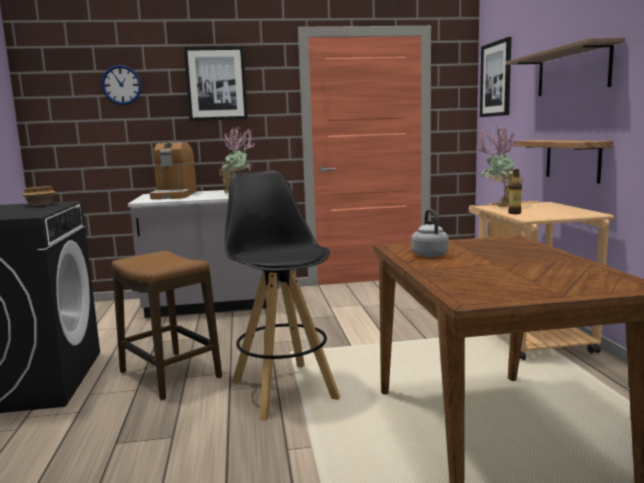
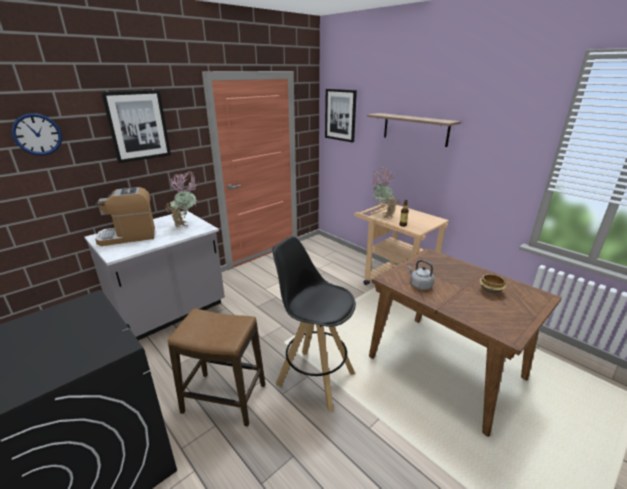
camera: 35 degrees left, 15 degrees up
bowl [22,186,56,206] -> bowl moved to [480,274,506,295]
coffee machine [150,141,197,200] -> coffee machine turned 105 degrees clockwise [95,187,155,246]
shelf [514,140,613,184] -> none

